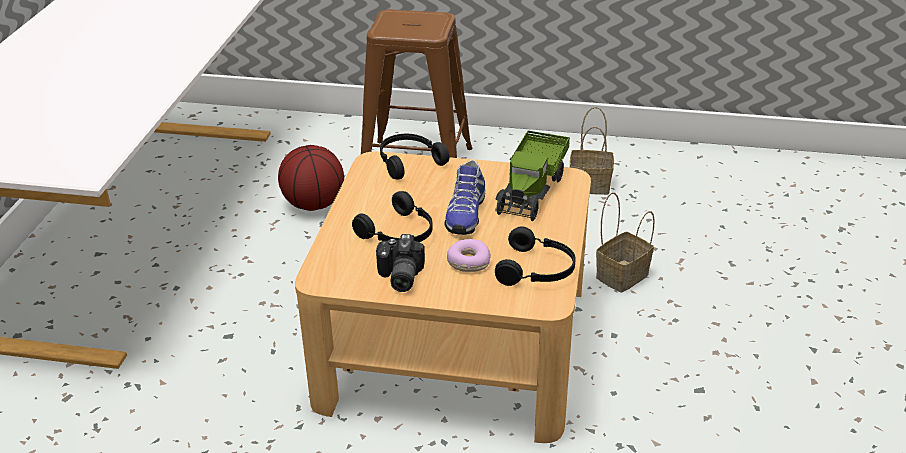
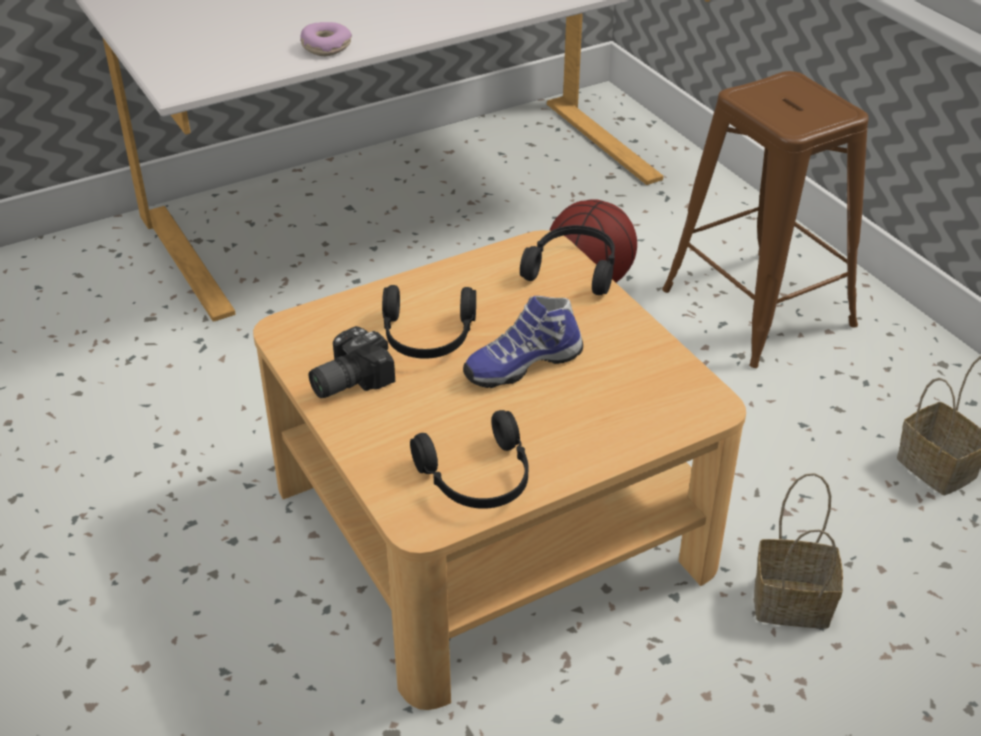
camera: 50 degrees right, 5 degrees up
donut [447,239,491,272] -> donut moved to [300,22,352,56]
toy truck [495,130,570,221] -> none

